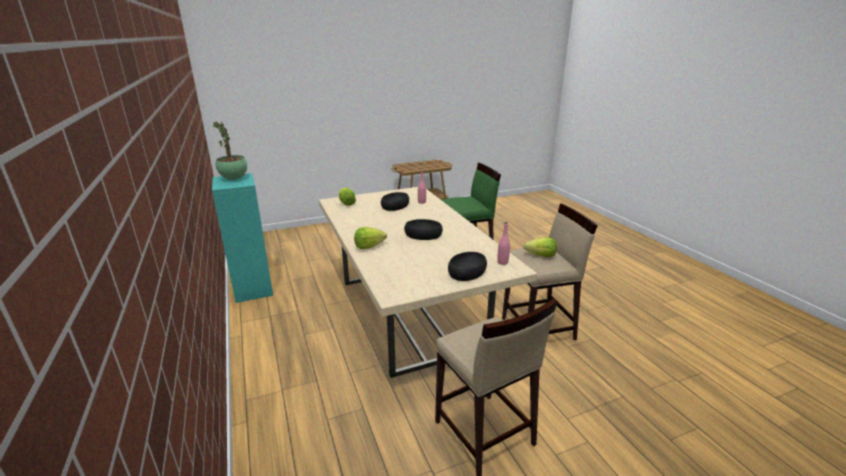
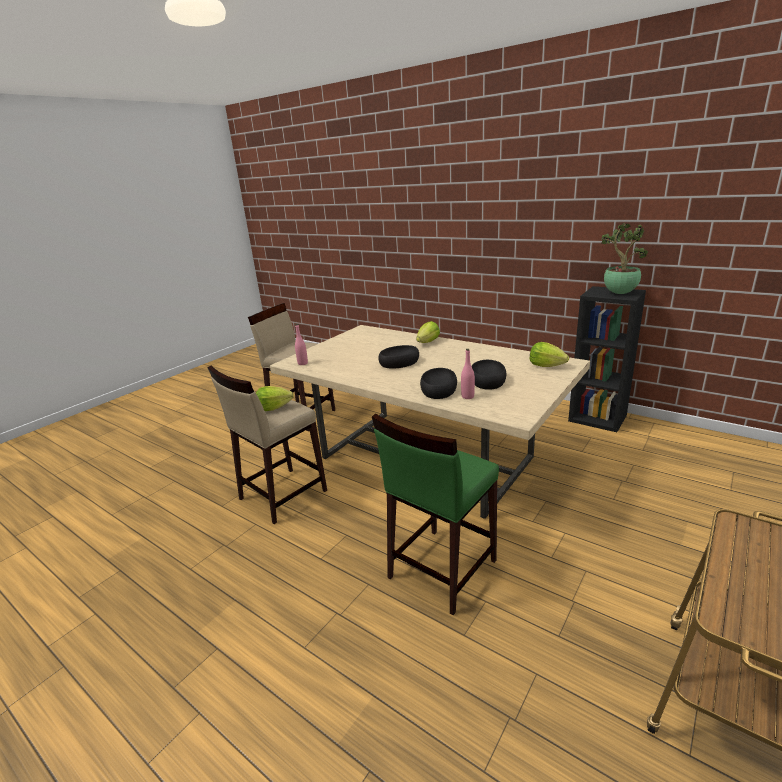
camera: 150 degrees right, 0 degrees up
turquoise bookcase [212,173,273,303] -> black bookcase [568,286,646,432]
black bowl [448,252,487,281] -> black bowl moved to [420,368,457,399]

